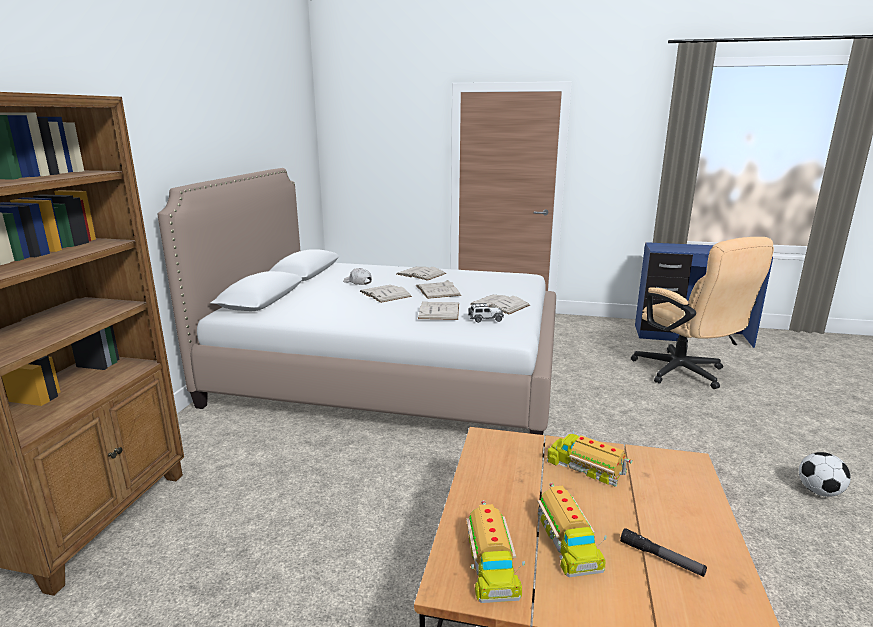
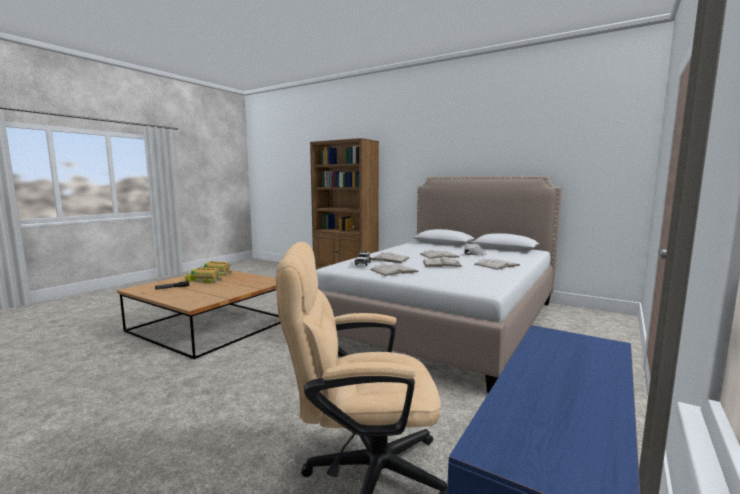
camera: 110 degrees right, 10 degrees down
toy truck [547,430,633,487] -> none
football [799,452,851,497] -> none

